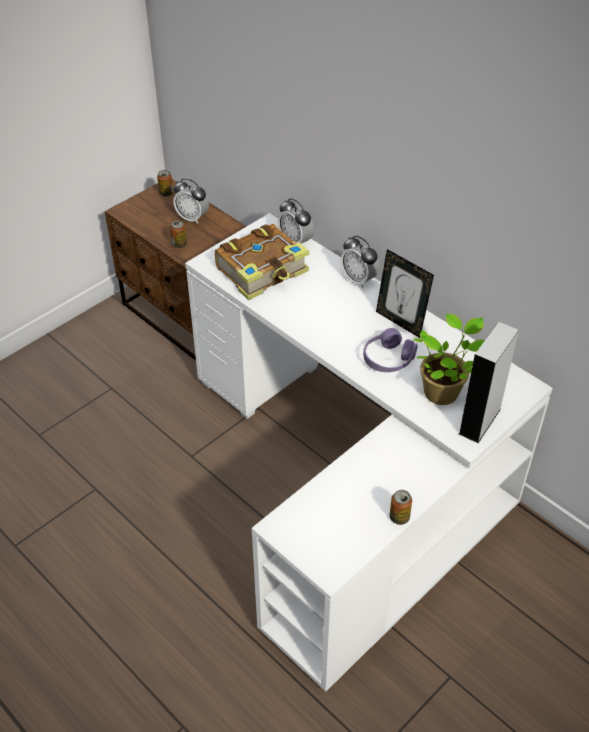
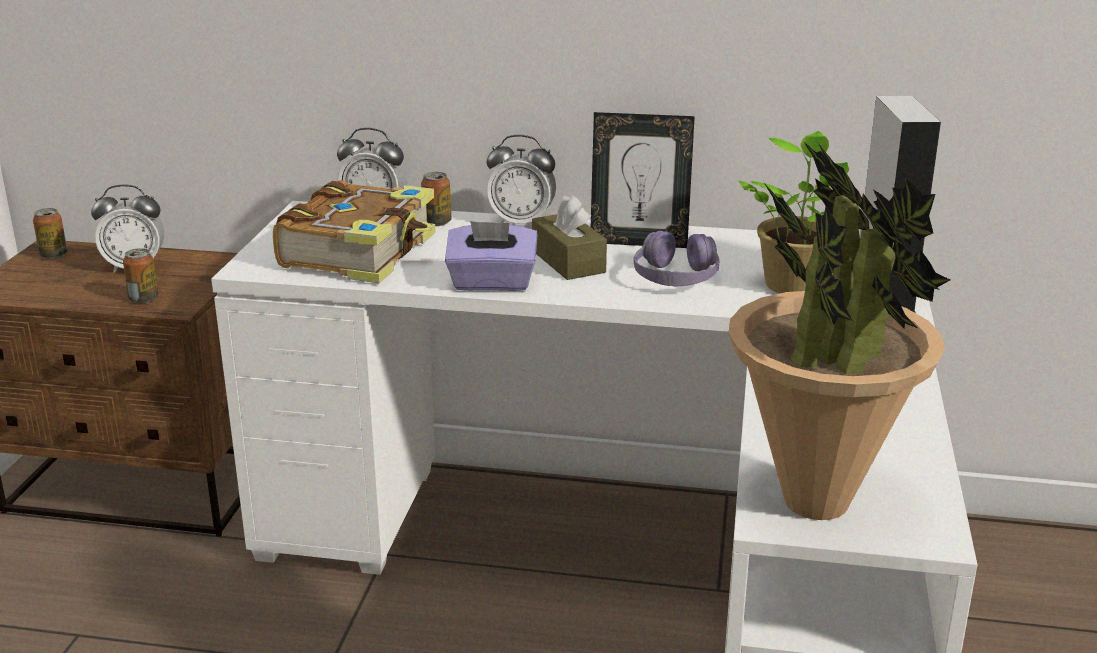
camera: 35 degrees left, 20 degrees down
can [390,490,412,525] -> can moved to [421,172,451,226]
none -> purple tissue box [445,221,537,291]
none -> brown tissue box [532,194,607,280]
none -> potted plant [729,141,950,520]

